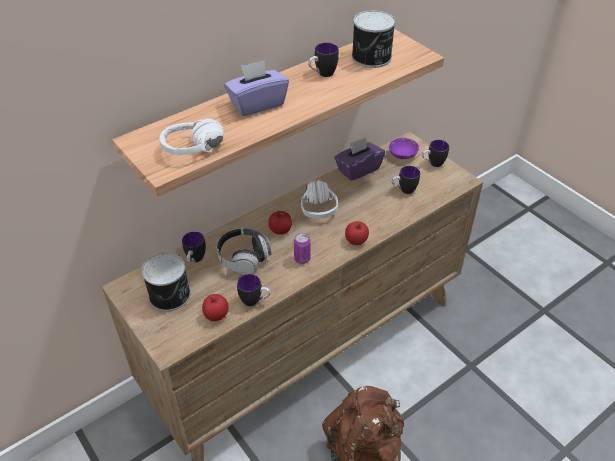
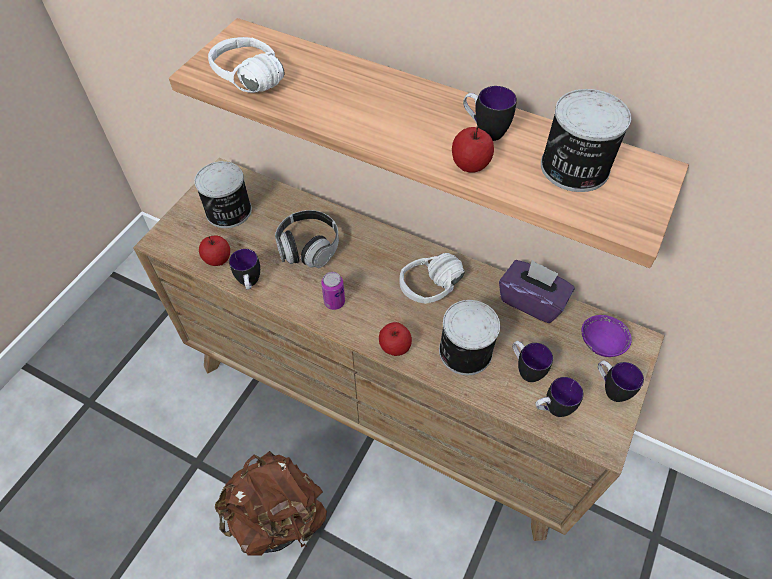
camera: 65 degrees right, 10 degrees up
mug [182,232,206,263] -> mug moved to [535,377,583,417]
purple tissue box [224,60,289,116] -> none
apple [268,211,292,235] -> apple moved to [452,126,494,173]
none -> can [439,300,500,375]

